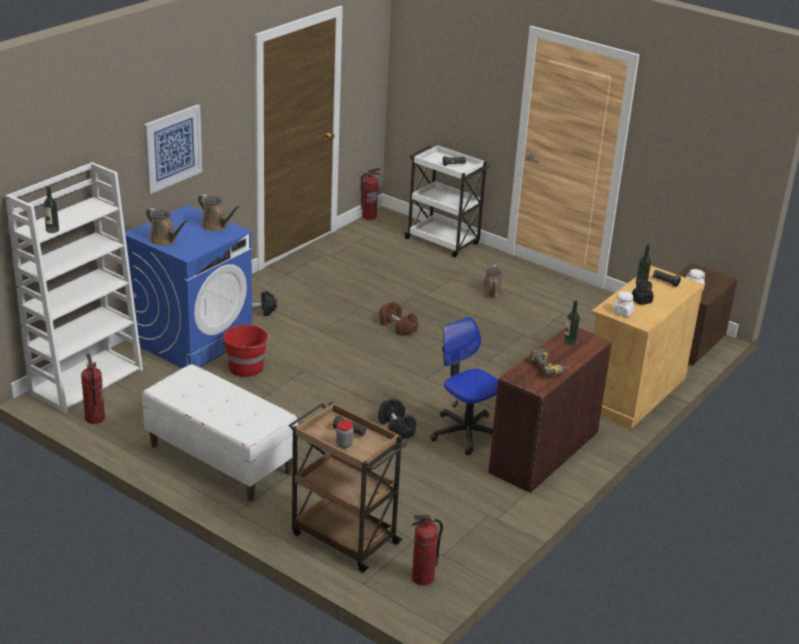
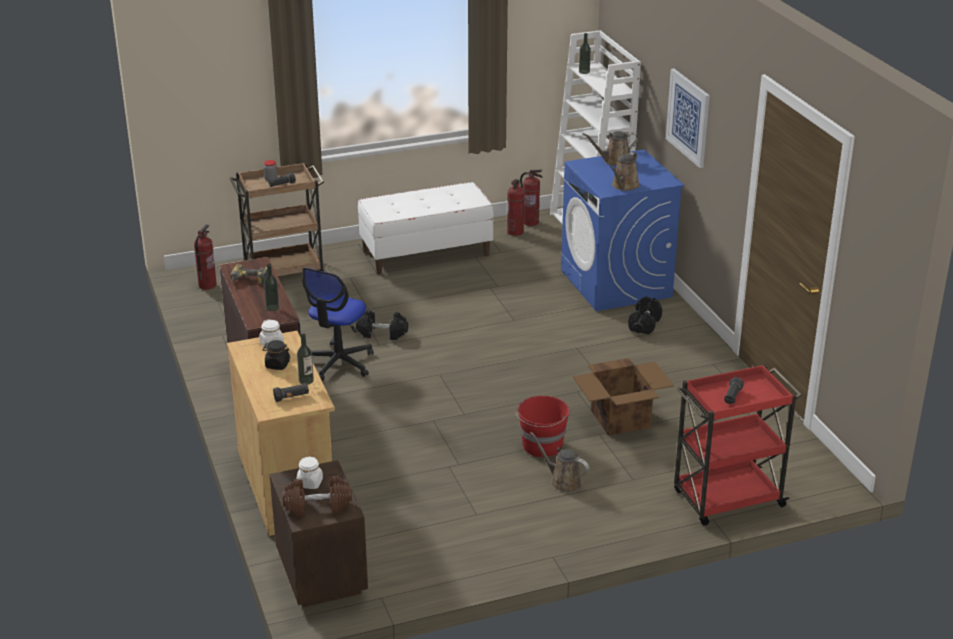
camera: 125 degrees right, 0 degrees up
brown watering can [198,194,241,231] -> brown watering can turned 45 degrees counterclockwise [610,152,640,191]
red bucket [223,323,270,377] -> red bucket moved to [516,396,570,457]
fire extinguisher [361,168,380,220] -> fire extinguisher moved to [507,179,525,236]
brown dumbbell [379,302,418,336] -> brown dumbbell moved to [282,476,352,517]
white cart [403,145,490,257] -> red cart [674,364,802,526]
office chair [430,317,498,455] -> office chair turned 120 degrees clockwise [302,268,374,381]
none -> cardboard box [573,358,674,436]

